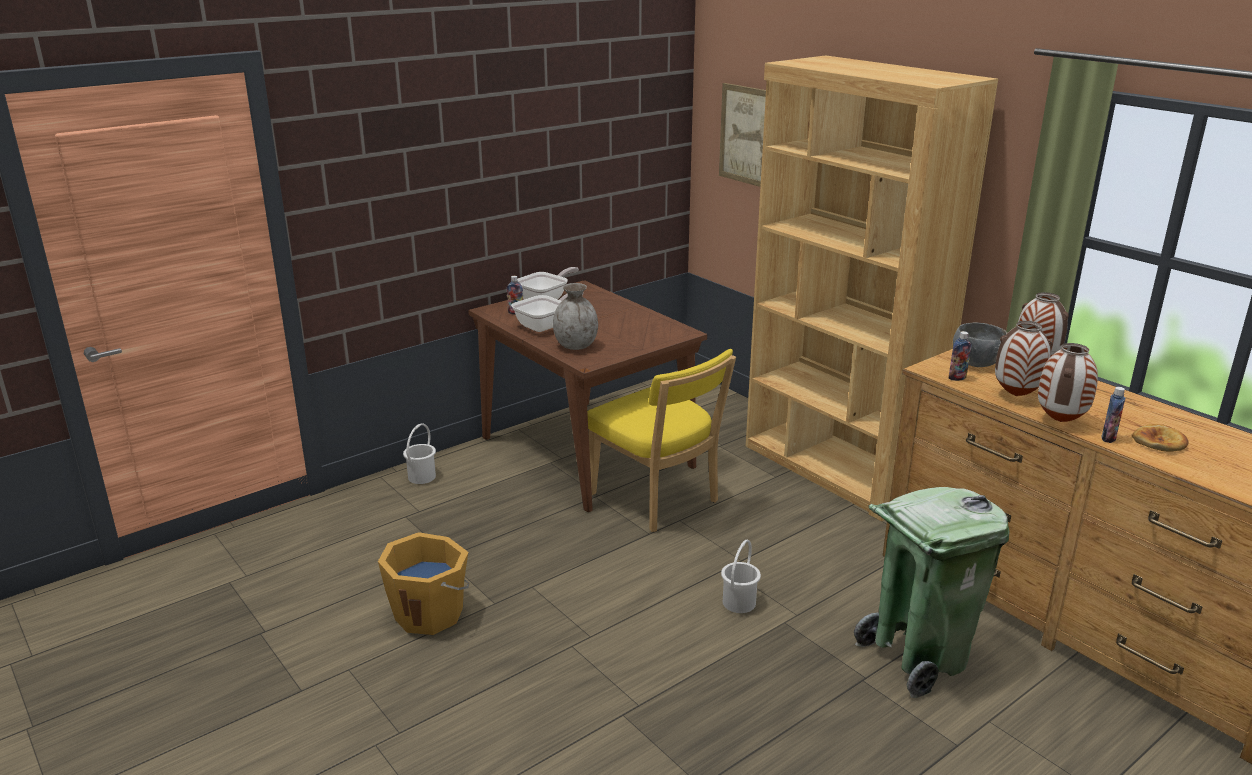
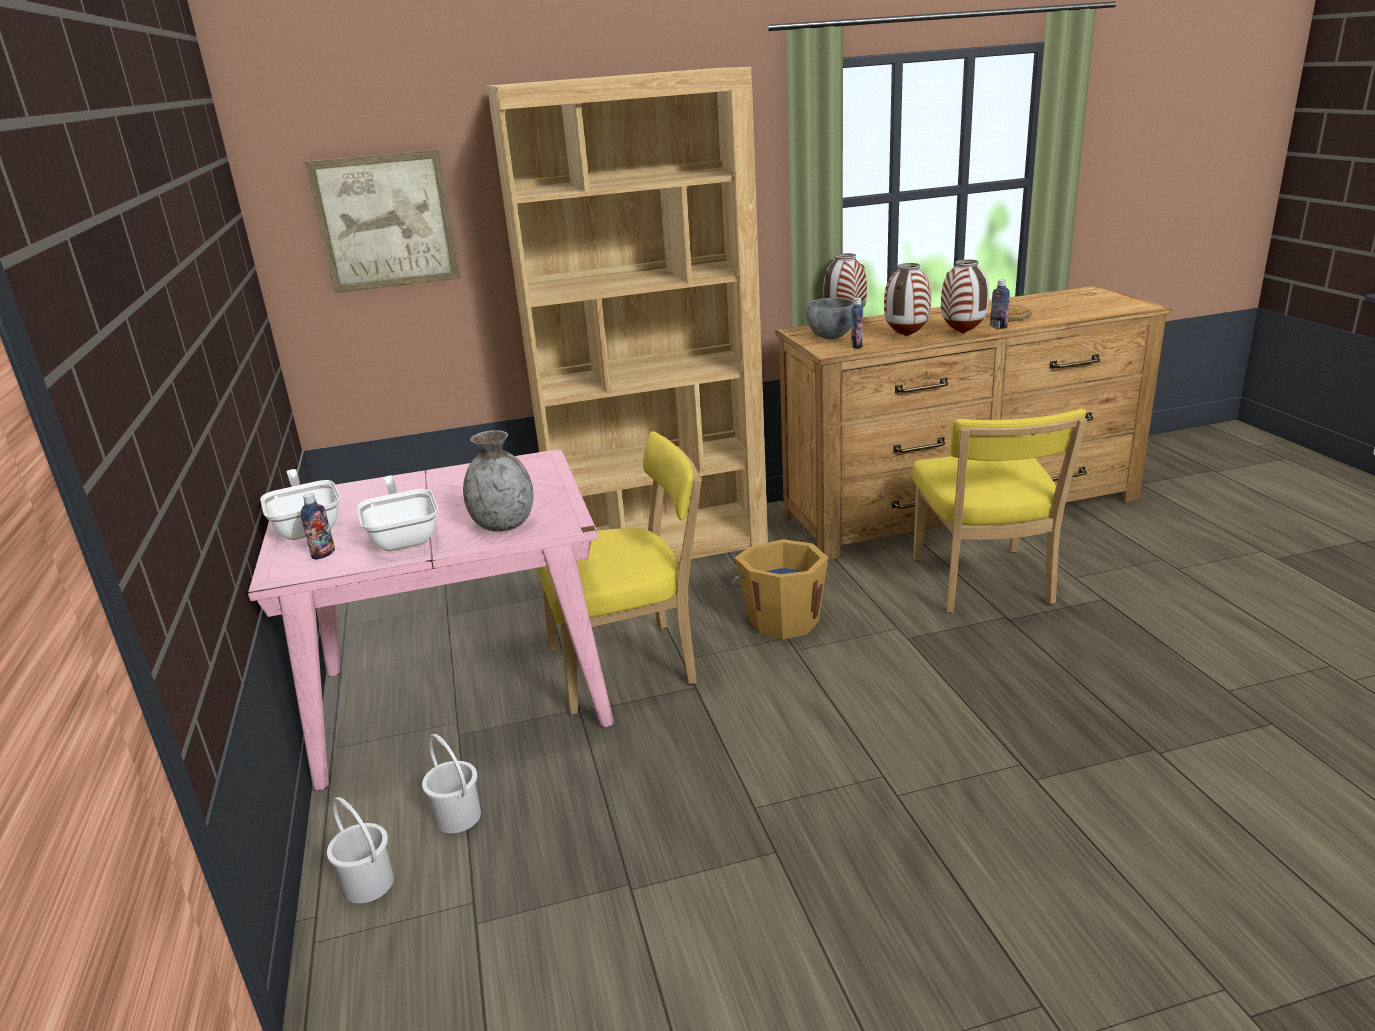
camera: 65 degrees left, 0 degrees up
orange bucket [378,532,469,635] -> orange bucket moved to [731,539,828,640]
brown dining table [468,280,707,512] -> pink dining table [248,449,614,791]
white bucket [721,540,761,613] -> white bucket moved to [422,734,481,833]
green trash can [854,487,1009,698] -> yellow chair [912,409,1087,613]

